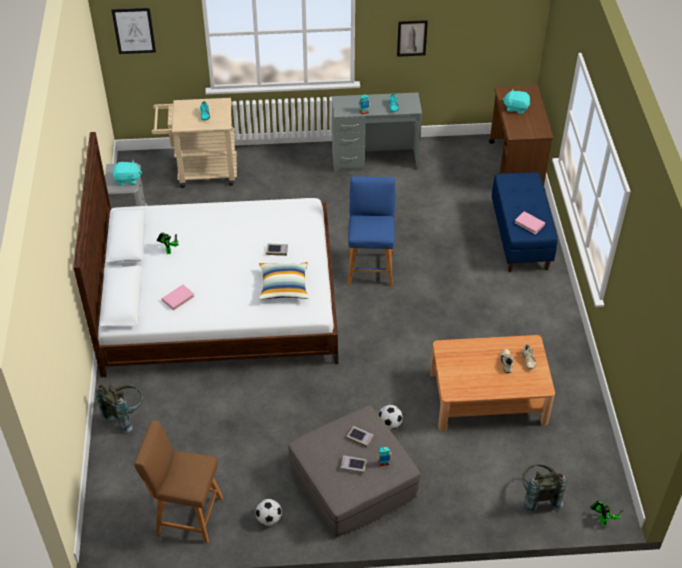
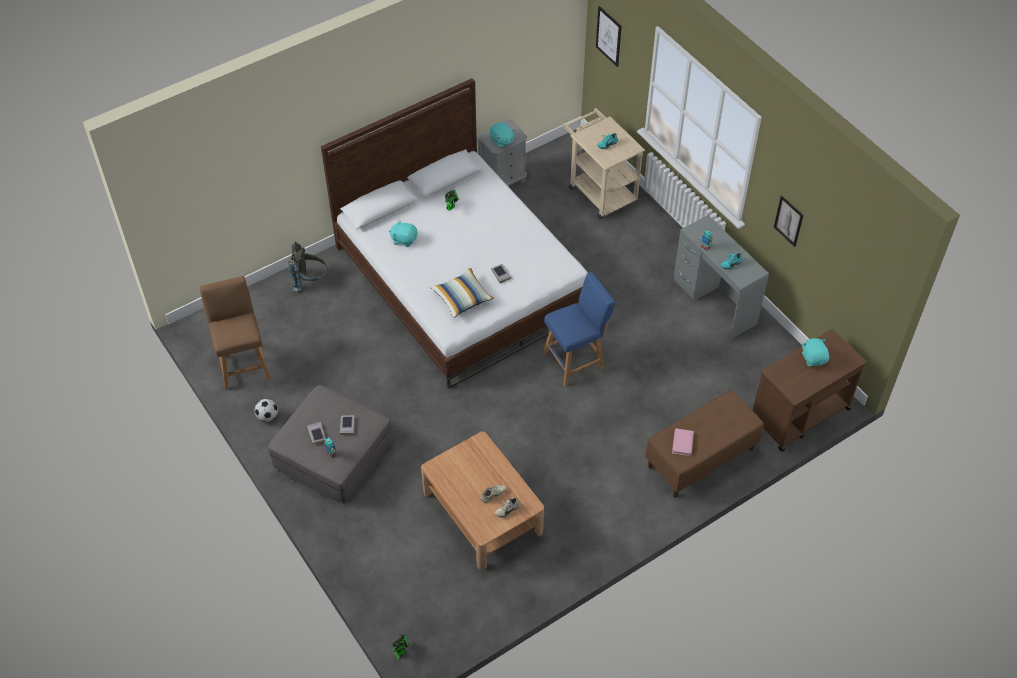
camera: 60 degrees right, 5 degrees up
pink book [162,285,195,311] -> turquoise plush toy [389,220,417,247]
football [378,405,403,430] -> none
blue bench [492,172,558,272] -> brown bench [645,390,764,497]
grey backpack [522,464,567,513] -> none

